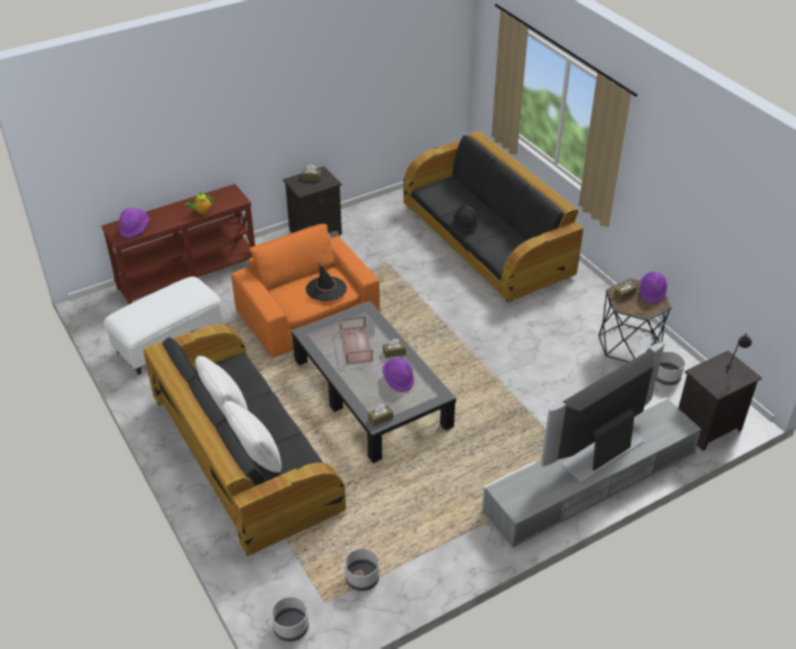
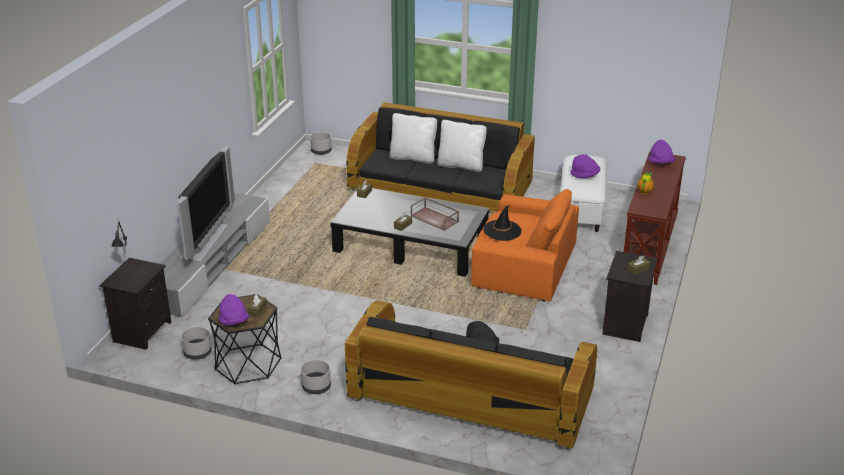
camera: 140 degrees right, 10 degrees down
grey planter [345,548,379,591] -> grey planter moved to [301,360,331,394]
purple hat [382,357,414,392] -> purple hat moved to [570,154,600,178]

